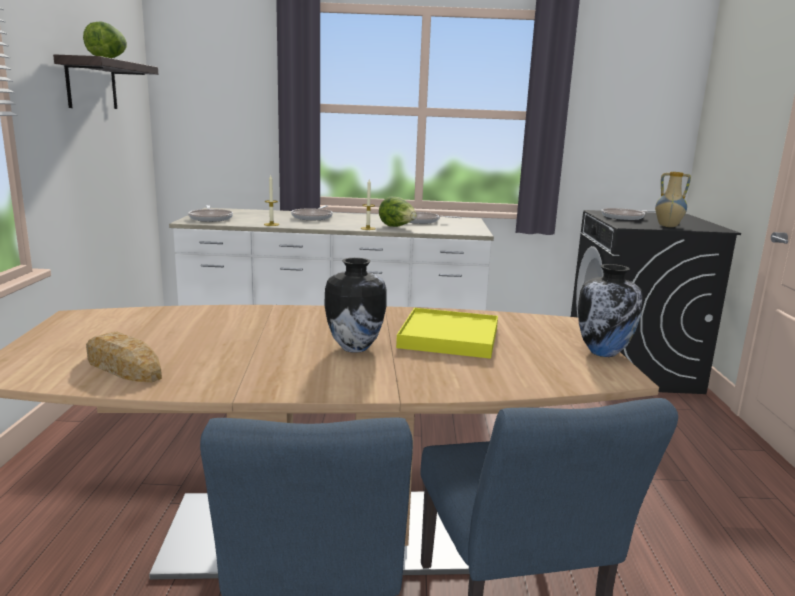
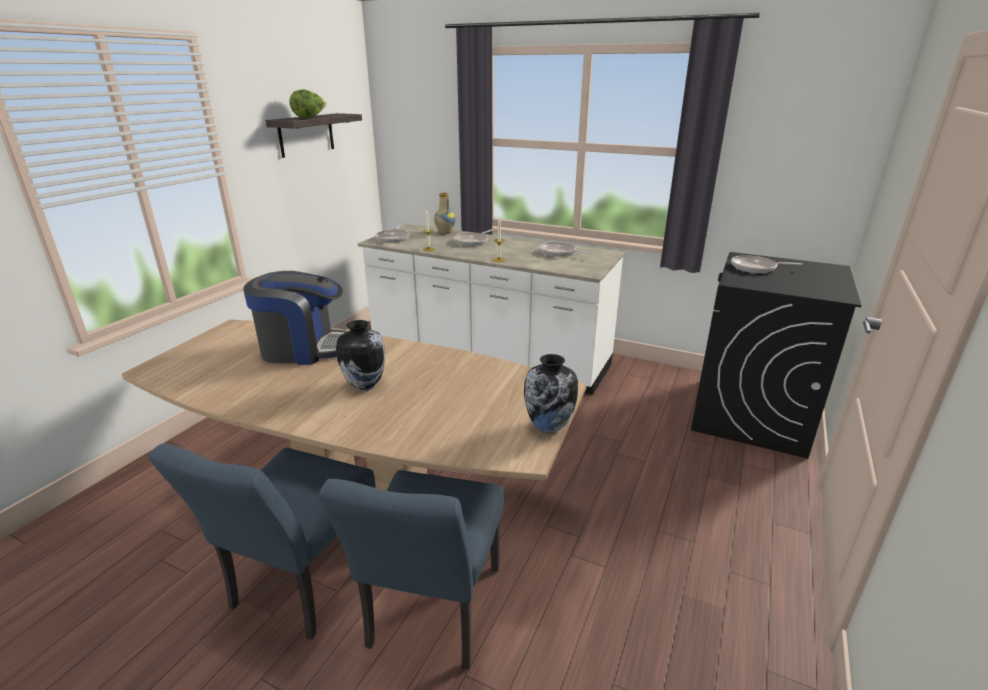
camera: 25 degrees right, 10 degrees up
bread [86,332,162,383] -> none
lettuce [379,197,417,227] -> none
yellow tray [396,308,498,359] -> none
vase [655,172,691,227] -> vase moved to [434,193,456,234]
none -> coffee machine [244,271,348,365]

